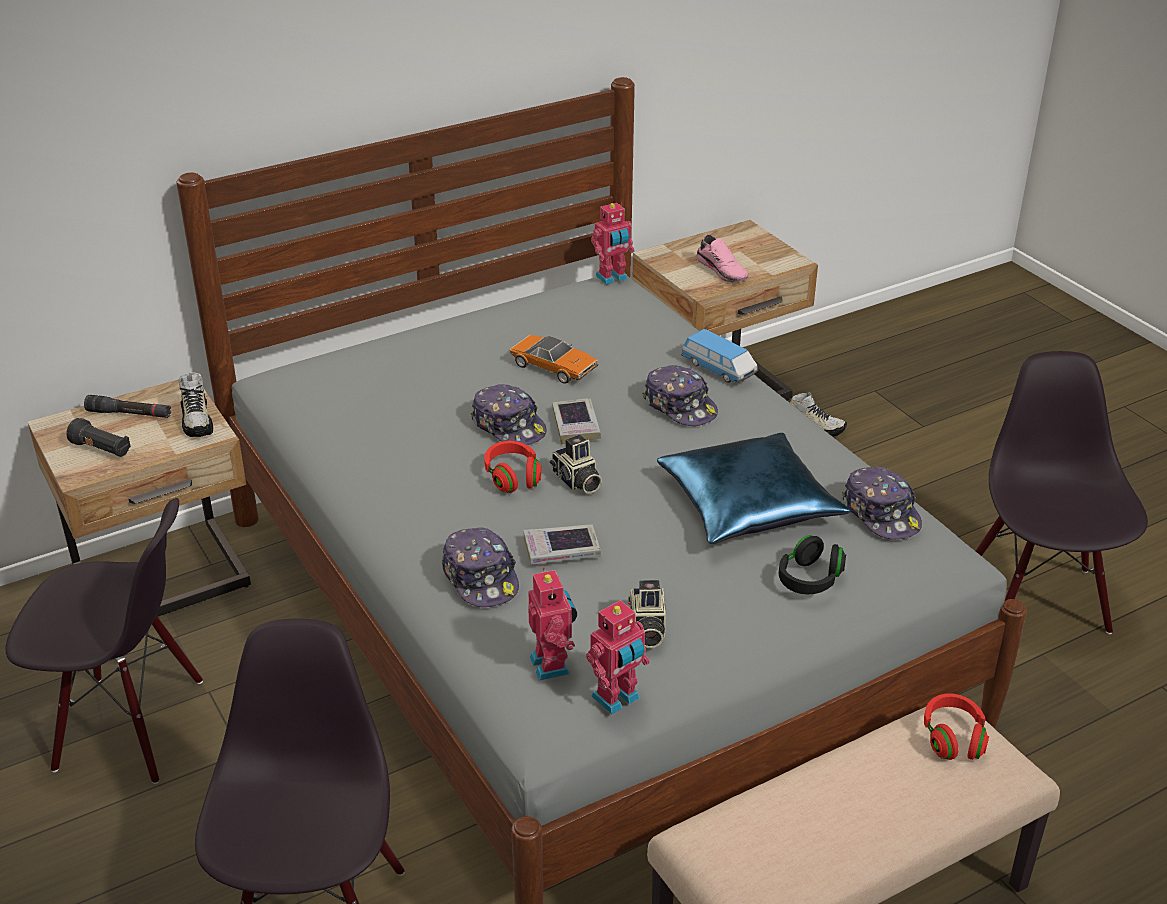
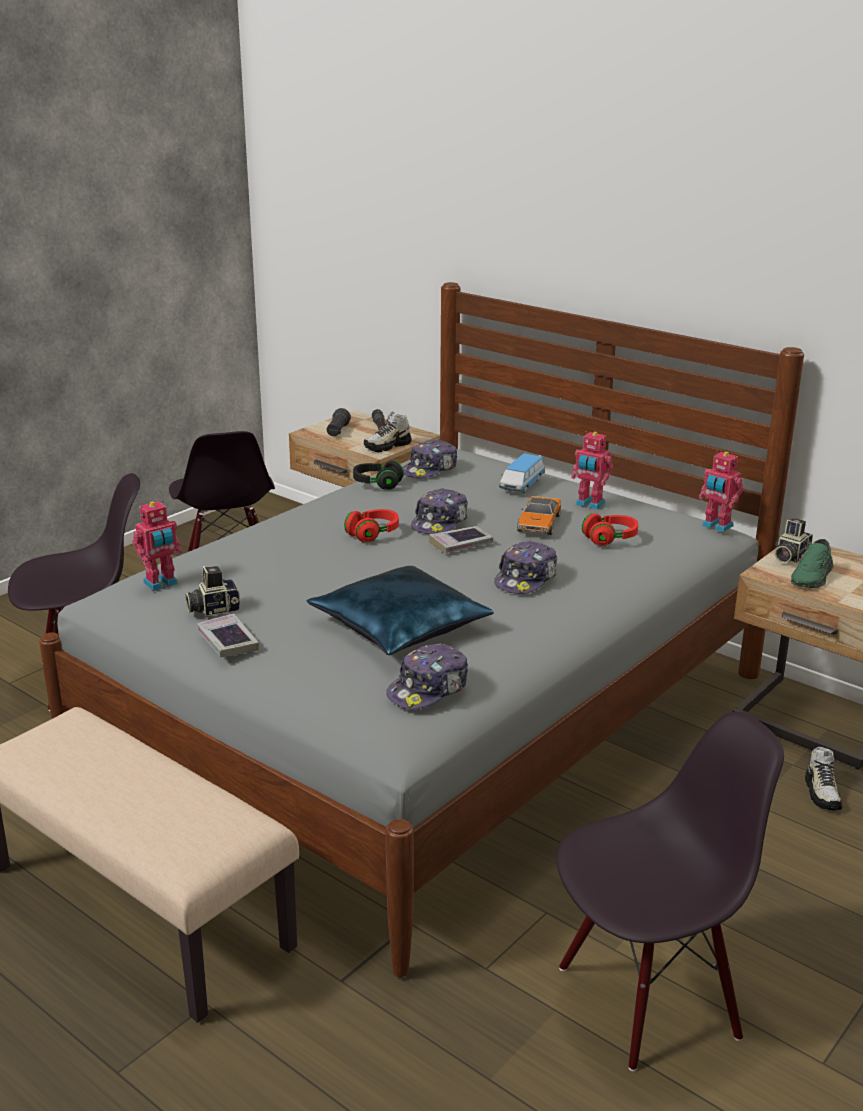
camera: 70 degrees right, 10 degrees down
cap [441,528,519,607] -> cap moved to [403,439,457,478]
book [523,524,601,565] -> book moved to [197,613,259,657]
camera [550,435,602,493] -> camera moved to [775,518,813,563]
toy robot [586,600,650,714] -> toy robot moved to [571,431,613,510]
toy car [681,329,758,383] -> toy car moved to [499,453,545,493]
pink shoe [696,235,748,282] -> green shoe [791,539,833,588]
black headphones [779,535,846,594] -> black headphones moved to [353,461,404,490]
red headphones [924,693,989,760] -> red headphones moved to [582,513,638,546]

